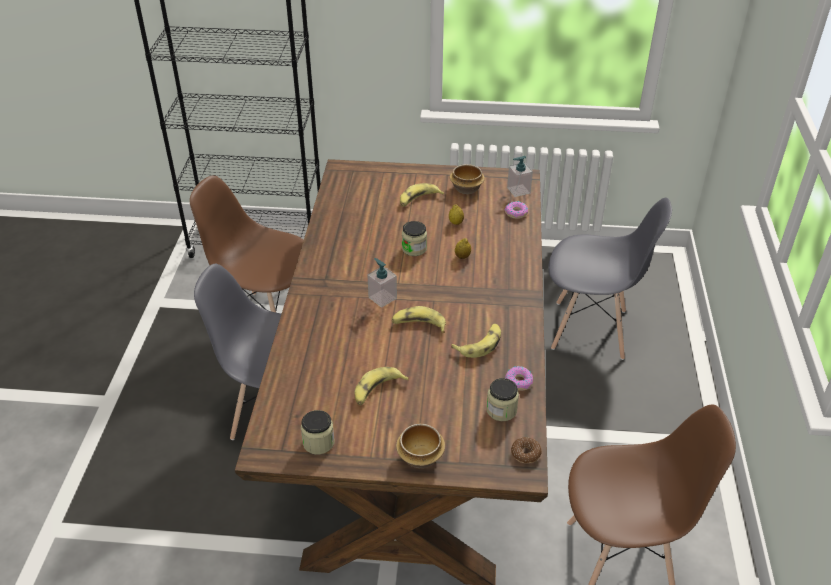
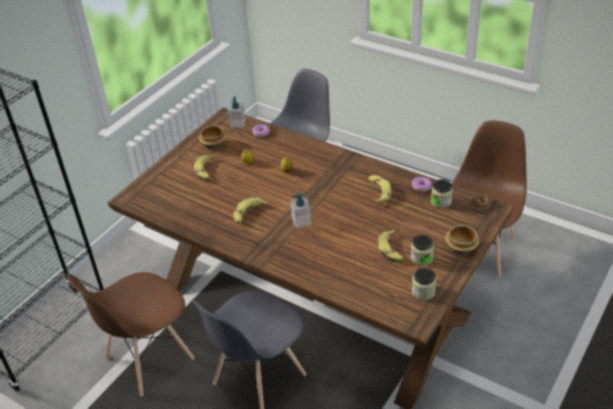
camera: 60 degrees left, 0 degrees up
banana [392,306,446,333] -> banana moved to [233,197,269,224]
jar [402,221,427,256] -> jar moved to [410,235,434,266]

